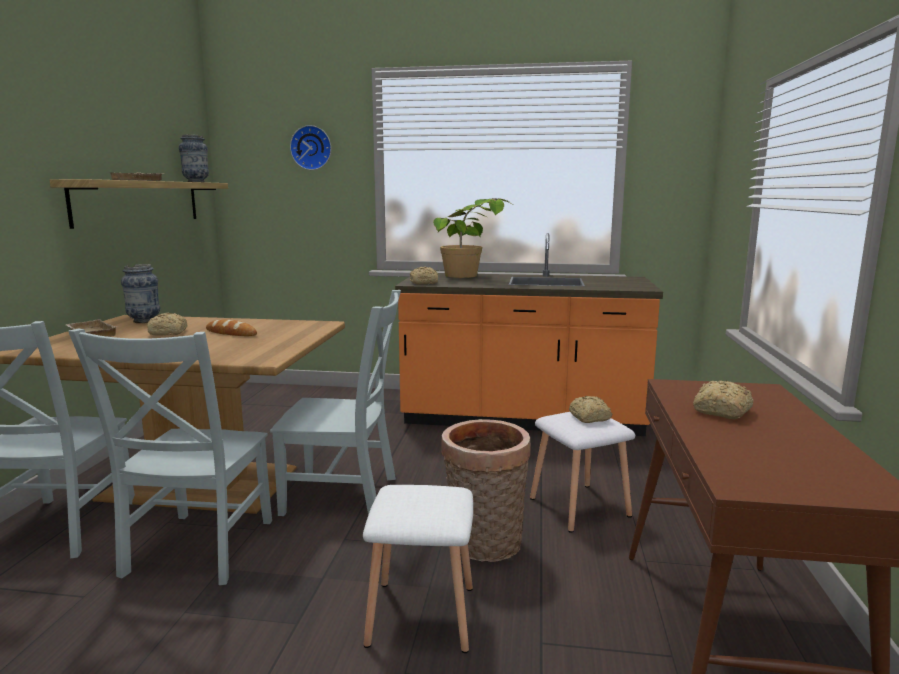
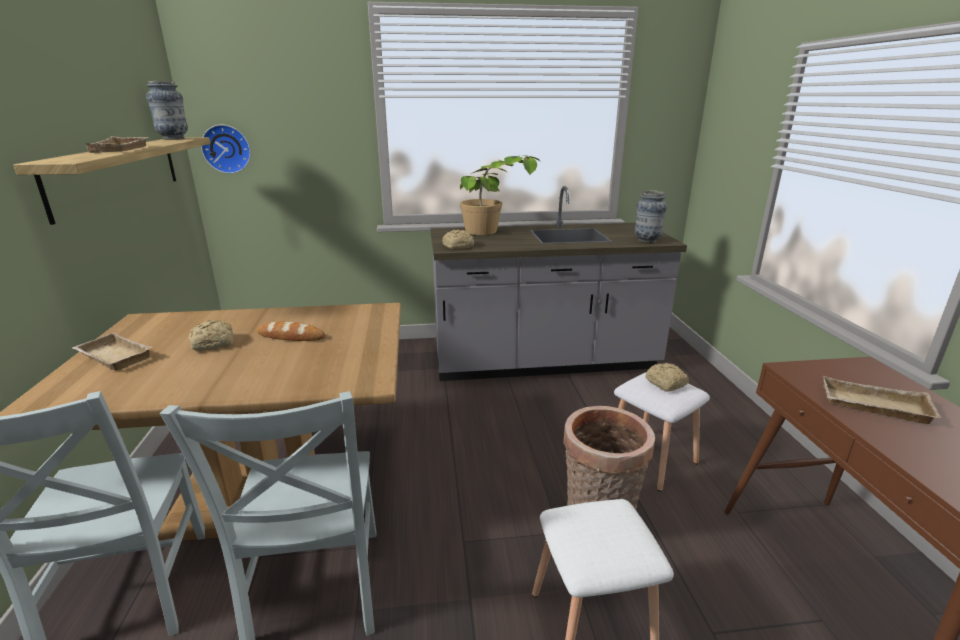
camera: 15 degrees left, 10 degrees up
vase [121,264,160,323] -> vase moved to [634,190,667,244]
grey chair [270,290,401,516] -> none
wall clock [290,125,331,170] -> wall clock moved to [201,125,251,174]
orange counter [395,233,663,436] -> grey counter [431,186,687,381]
bread [693,380,753,419] -> beige tray [823,376,941,424]

